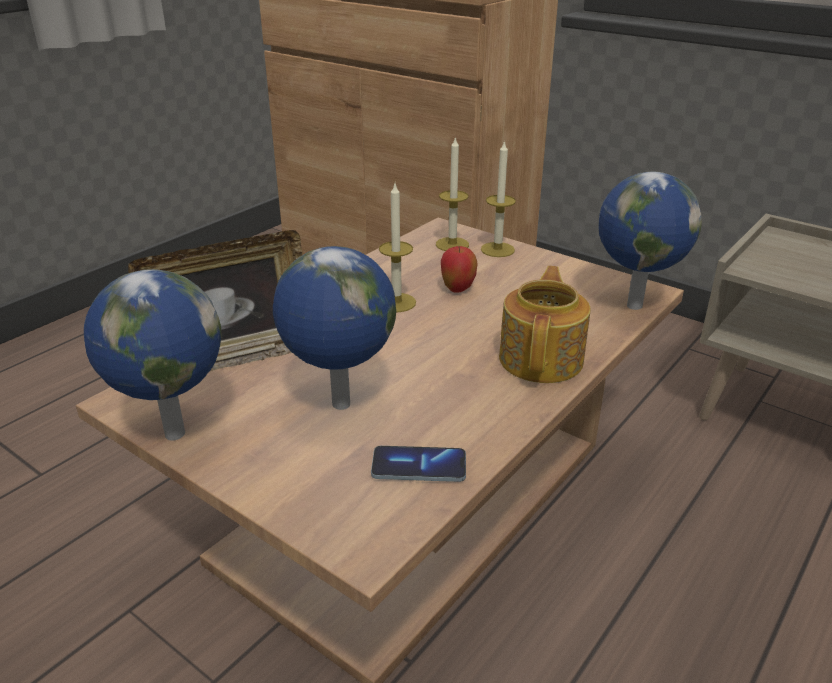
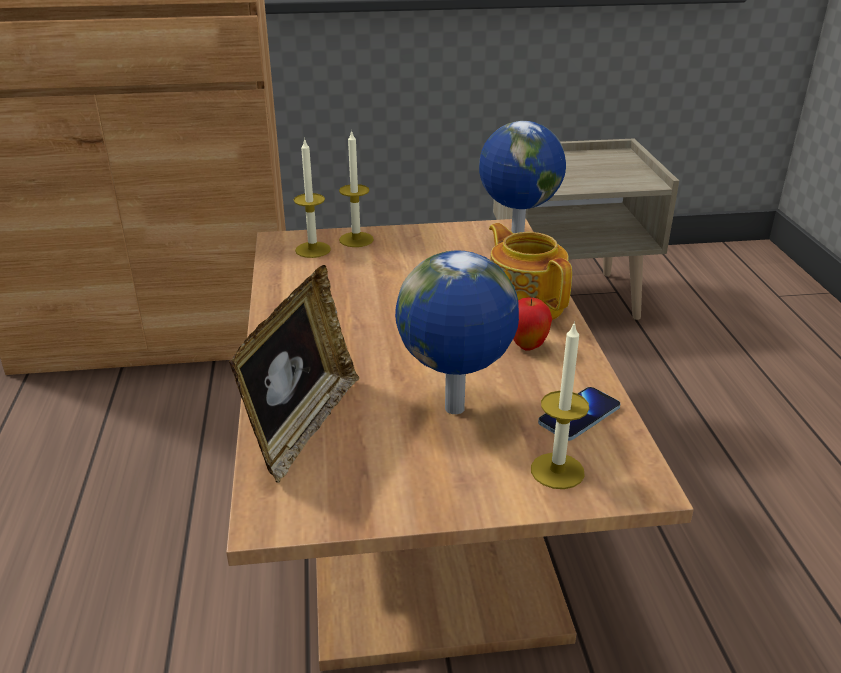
camera: 45 degrees left, 0 degrees up
globe [84,269,222,441] -> none
candle [379,184,416,312] -> candle moved to [531,321,589,489]
apple [441,246,477,293] -> apple moved to [513,297,552,351]

